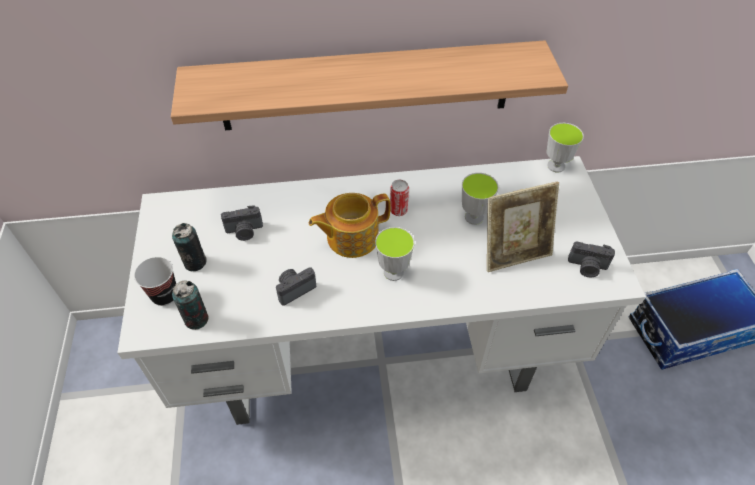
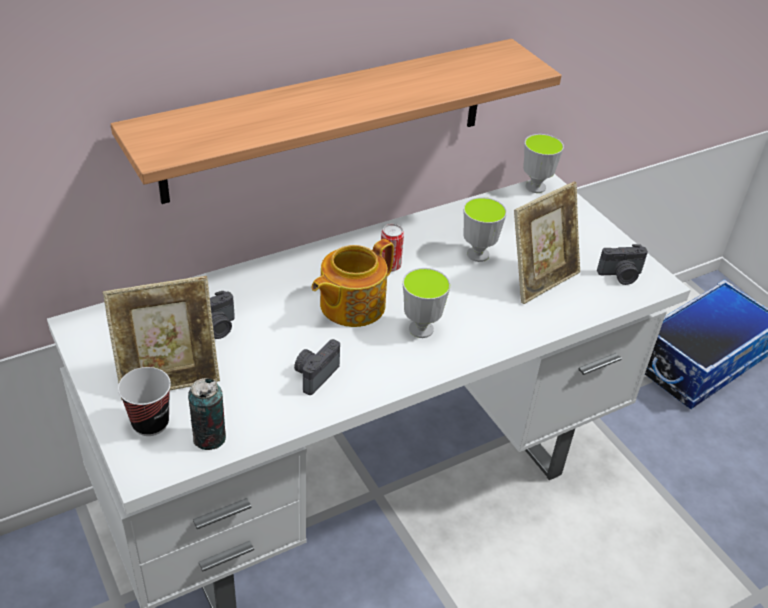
camera: 25 degrees left, 10 degrees down
can [172,223,207,271] -> picture frame [103,276,220,399]

